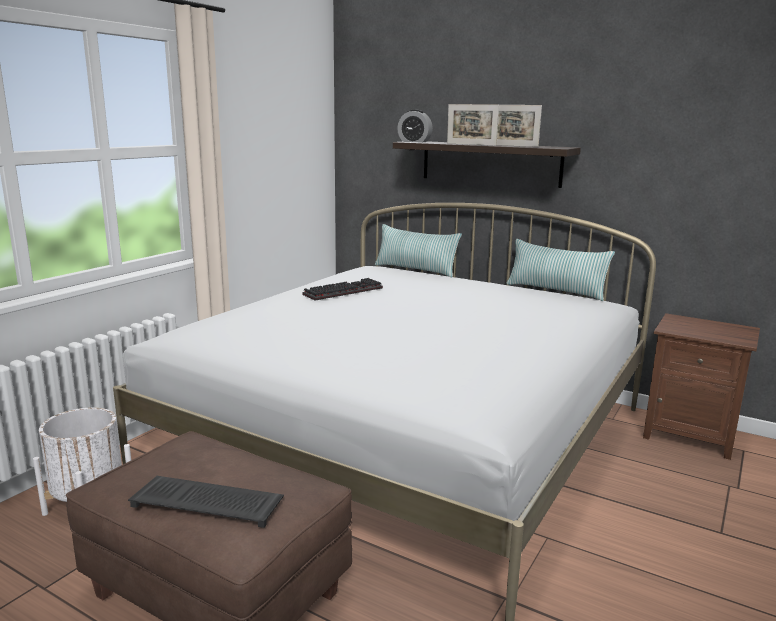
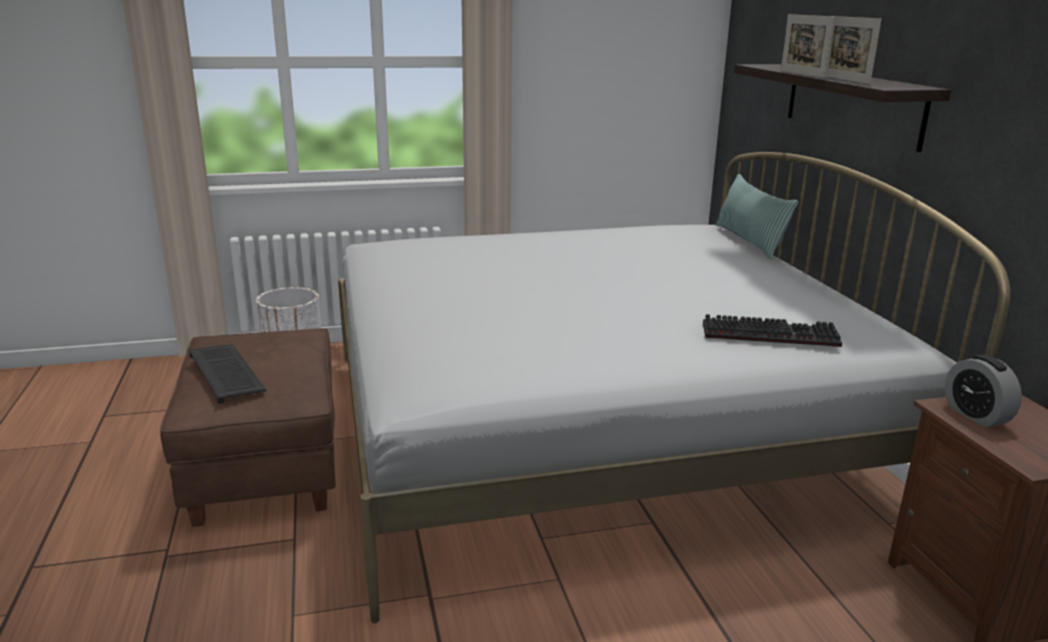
camera: 45 degrees right, 5 degrees up
keyboard [303,278,383,301] -> keyboard moved to [703,314,842,347]
alarm clock [397,109,433,142] -> alarm clock moved to [945,354,1022,427]
pillow [506,239,615,301] -> none

